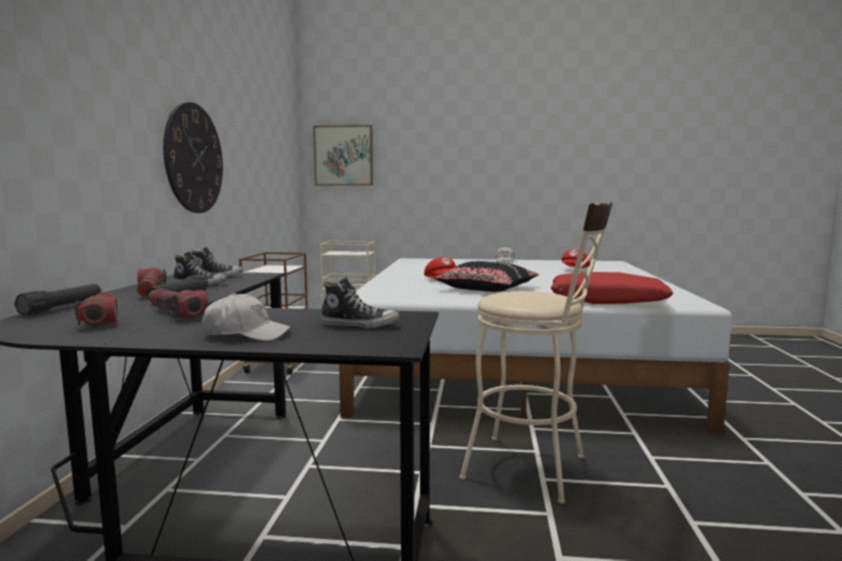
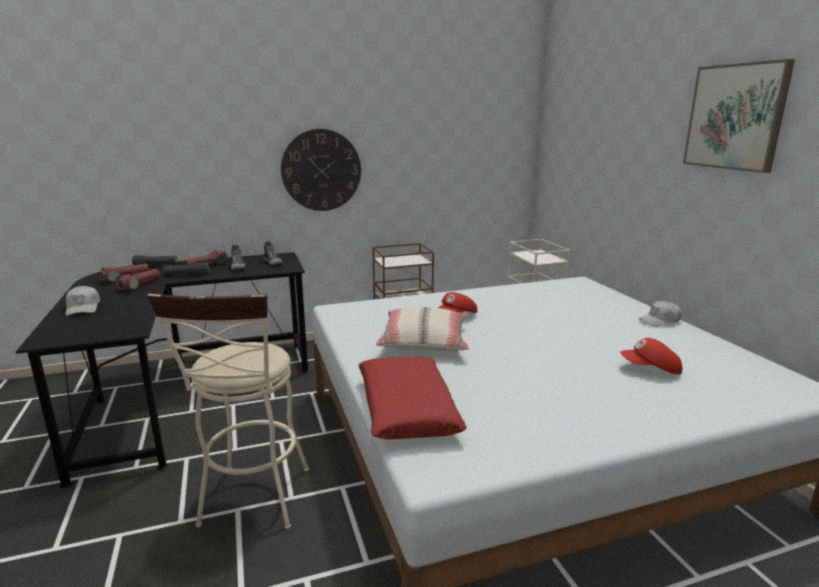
camera: 65 degrees right, 10 degrees up
picture [313,125,373,186] -> picture moved to [683,59,795,173]
shoe [321,277,400,328] -> none
black pillow [434,261,539,292] -> beige pillow [376,307,469,352]

